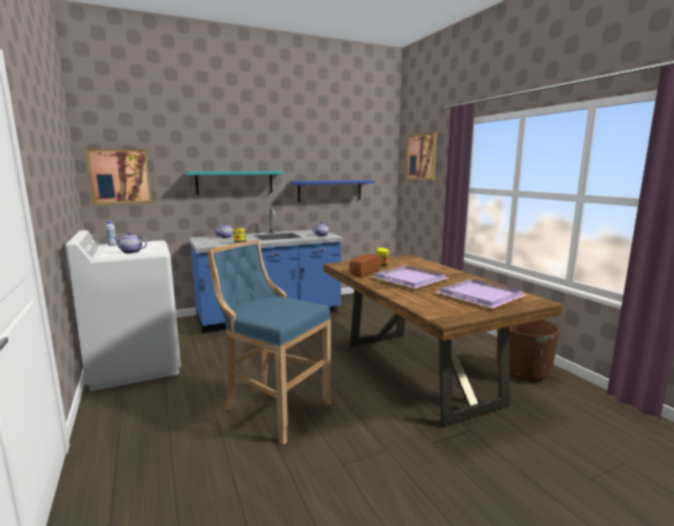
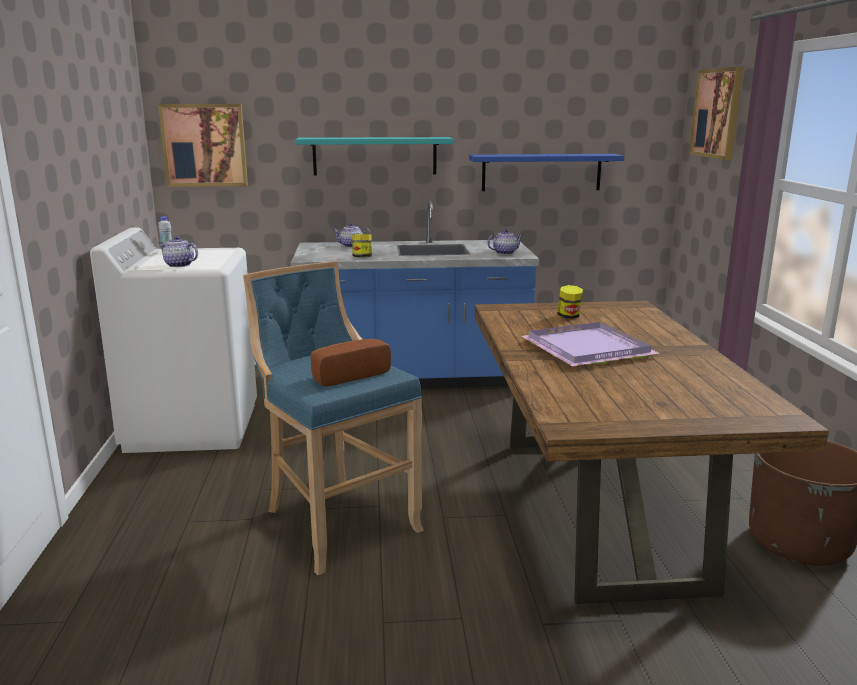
camera: 20 degrees right, 5 degrees up
bread [349,254,381,277] -> bread moved to [311,339,391,387]
purple tray [436,279,527,309] -> none

